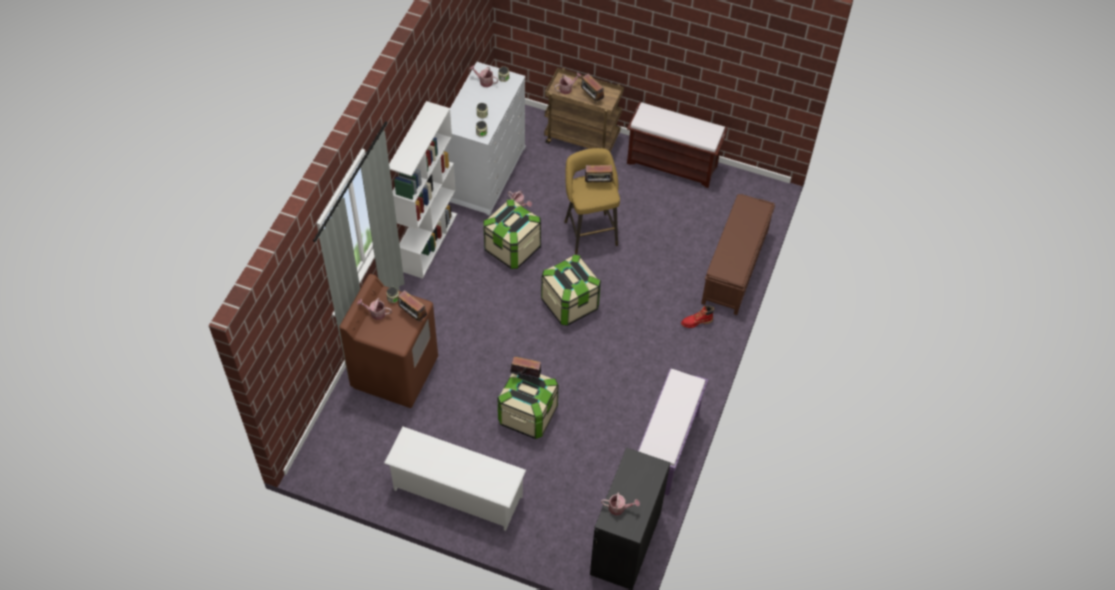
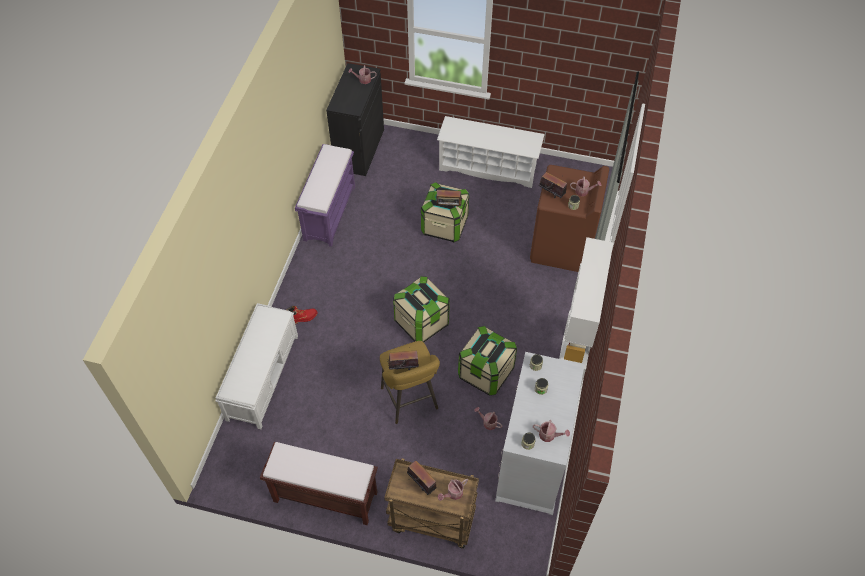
camera: 175 degrees right, 0 degrees up
brown bench [701,194,775,315] -> white bench [215,303,298,429]

